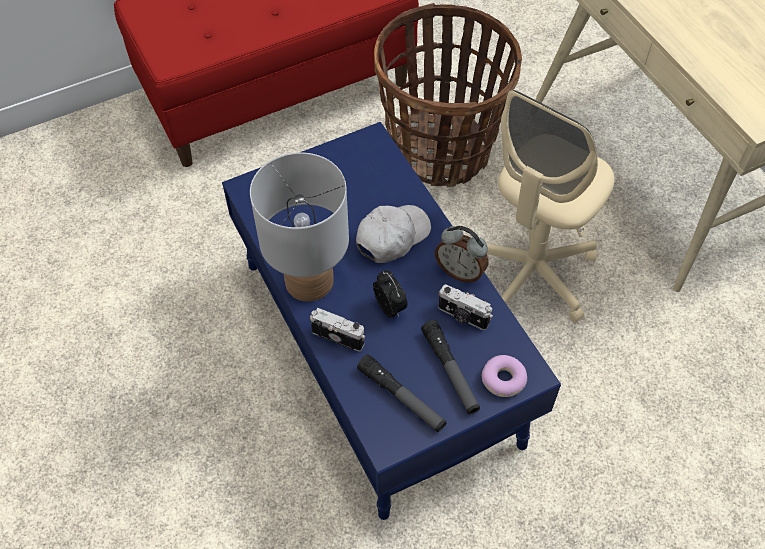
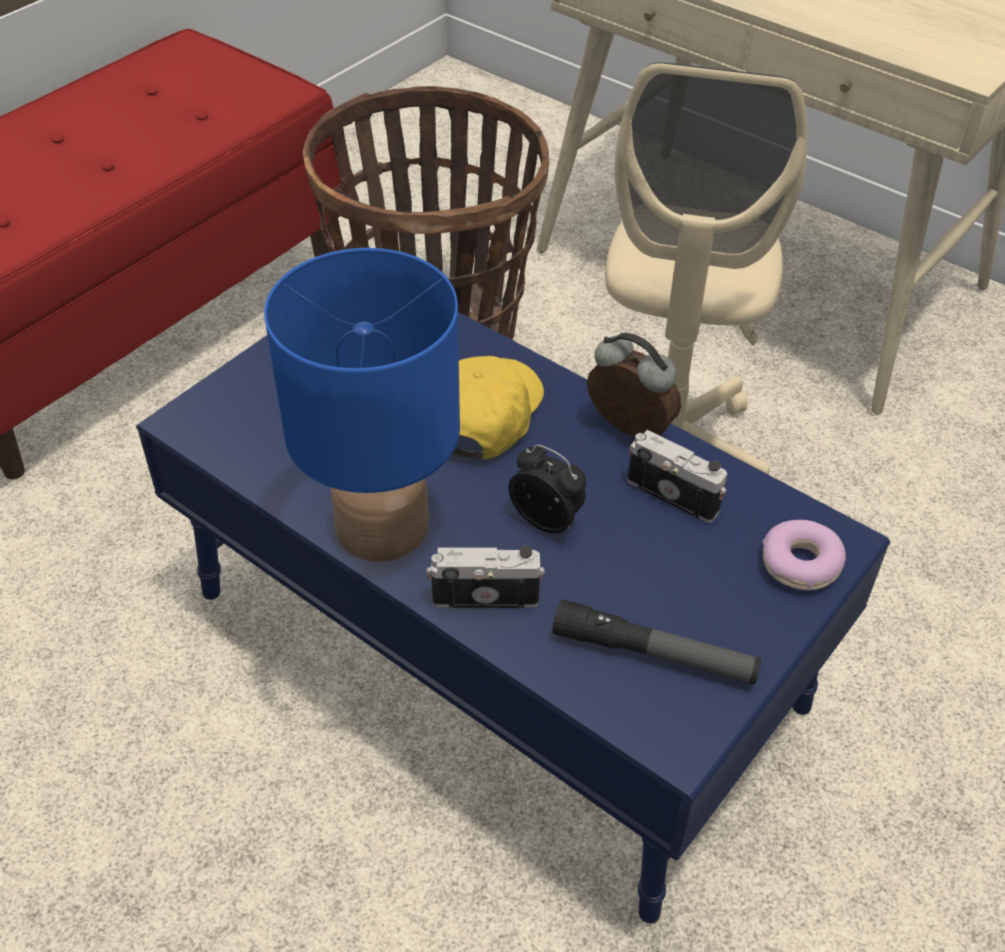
camera: 25 degrees left, 10 degrees down
grey table lamp [250,152,349,302] -> blue table lamp [264,248,460,562]
white cap [356,205,431,263] -> yellow cap [452,356,544,459]
flashlight [421,320,480,415] -> none
alarm clock [435,226,488,283] -> alarm clock turned 150 degrees counterclockwise [587,333,681,437]
camera [438,284,493,330] -> camera turned 150 degrees counterclockwise [627,430,727,523]

